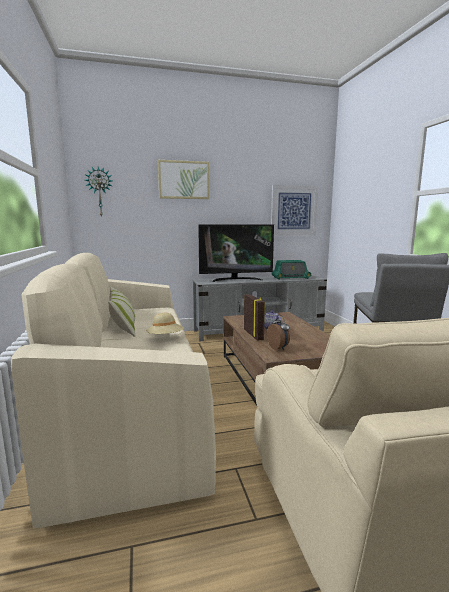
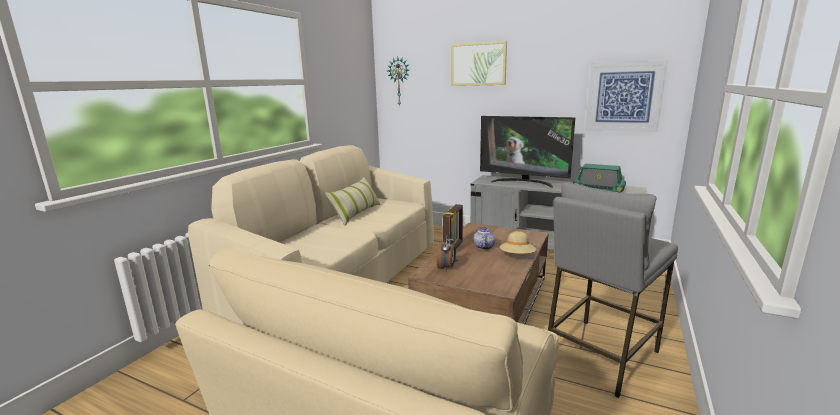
camera: 40 degrees right, 5 degrees up
beige hat [146,313,184,334] -> beige hat moved to [500,231,537,254]

